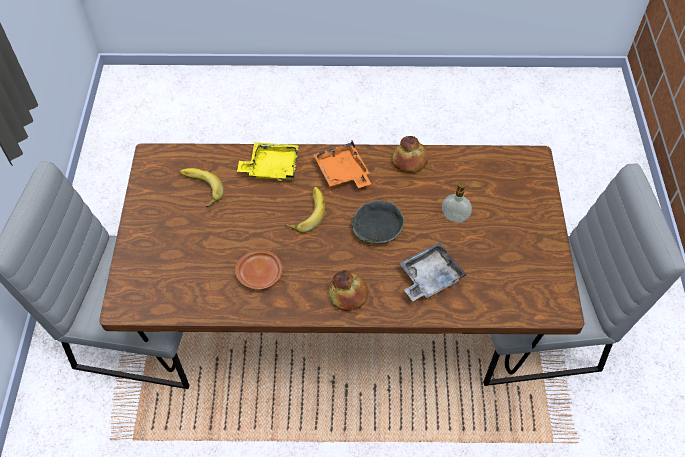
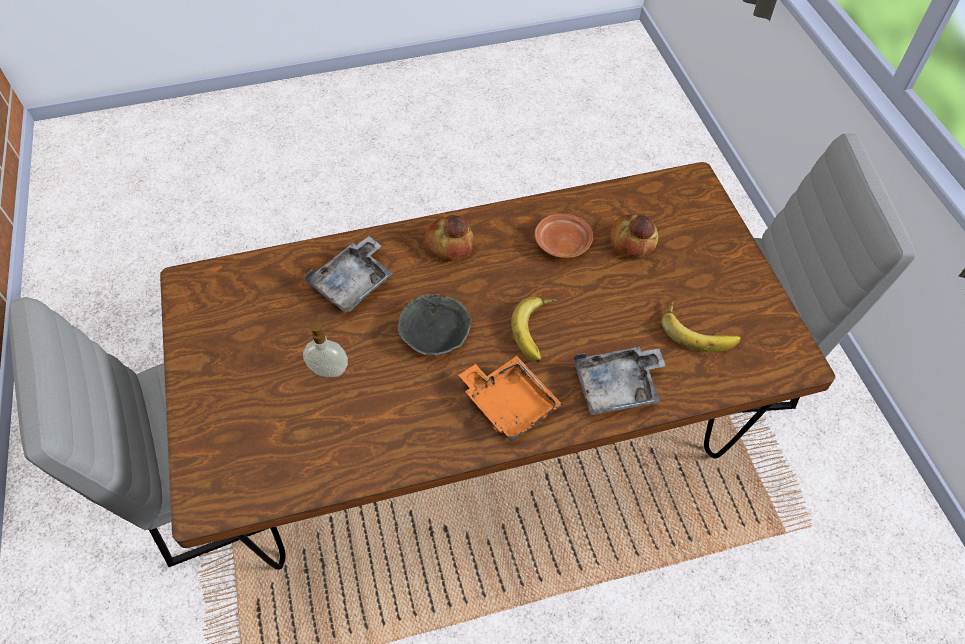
camera: 165 degrees right, 0 degrees up
yellow tray [237,142,299,181] -> grey tray [574,347,666,415]
bread [392,136,428,173] -> bread moved to [609,214,658,259]

